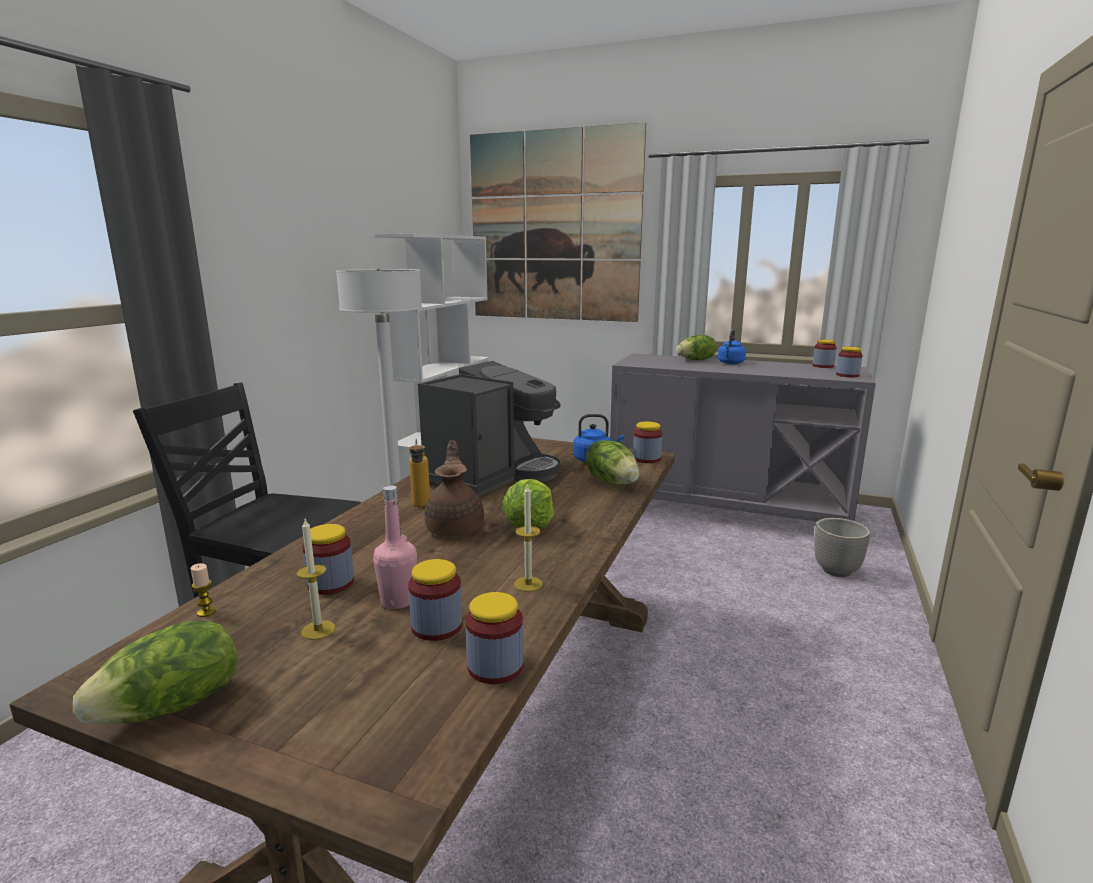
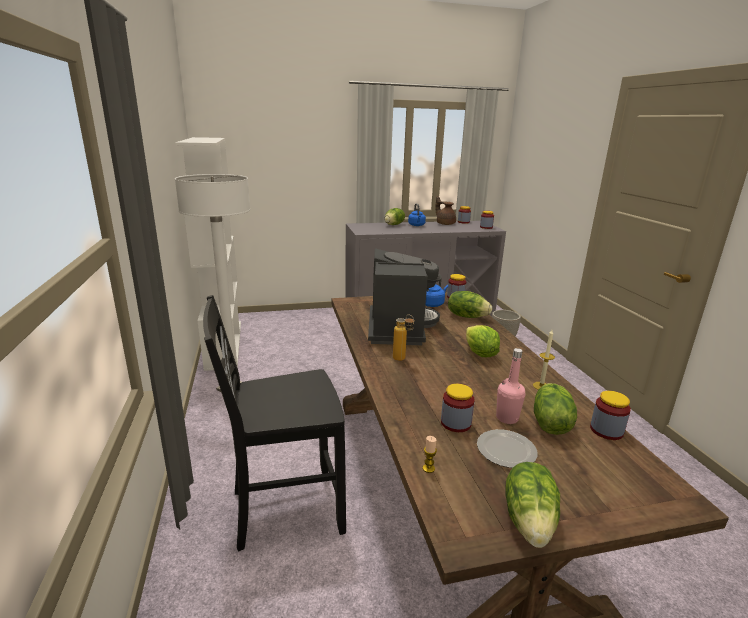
camera: 35 degrees left, 5 degrees up
candle [296,519,335,640] -> plate [477,429,538,468]
jar [408,559,462,641] -> lettuce [534,383,577,435]
brown teapot [424,440,484,537] -> brown teapot moved to [435,196,456,225]
picture [470,122,646,322] -> none

